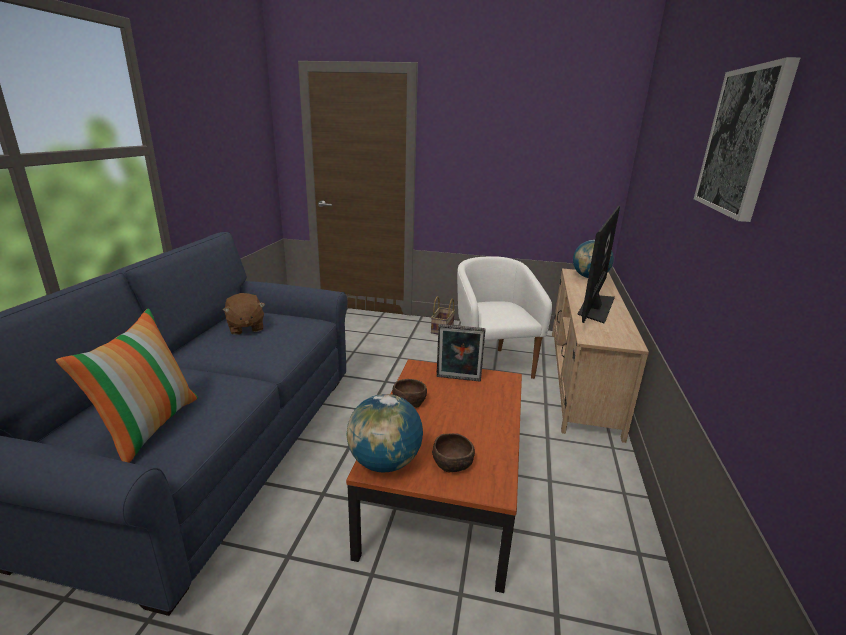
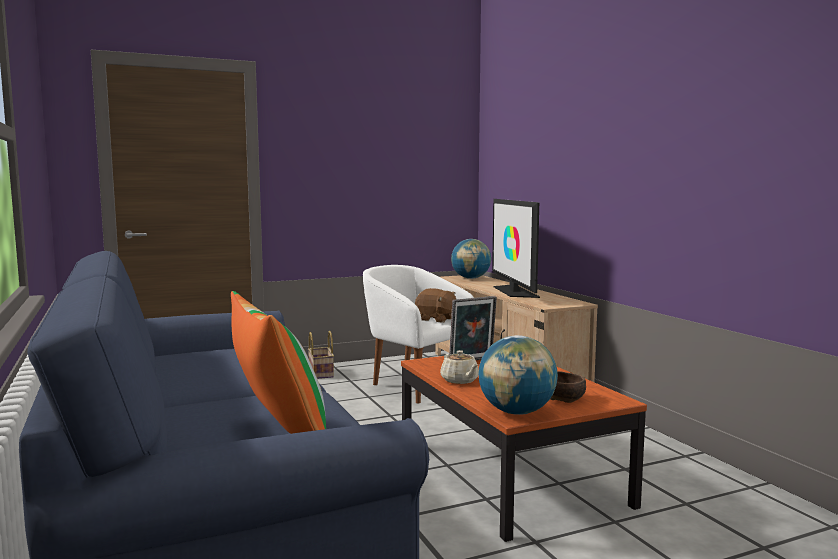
camera: 35 degrees left, 15 degrees down
brown plush toy [223,293,265,335] -> brown plush toy moved to [415,288,456,323]
brown bowl [392,379,427,408] -> beige teapot [440,350,479,384]
picture [694,57,801,222] -> none

